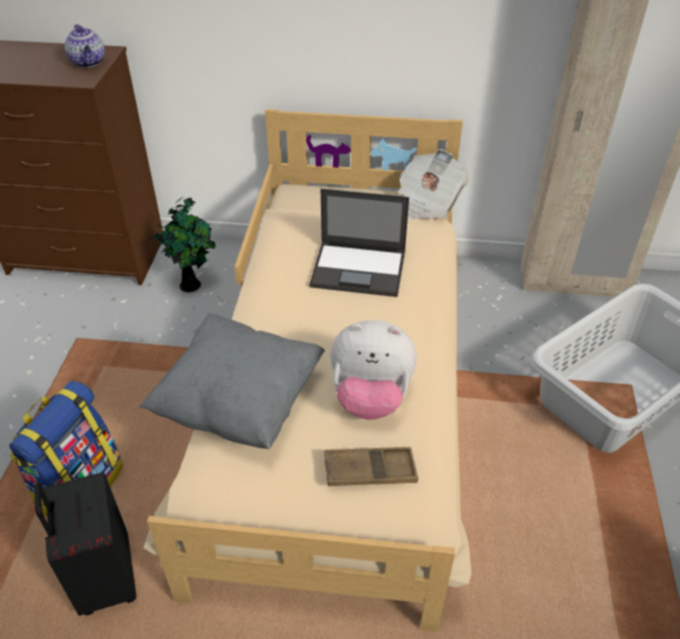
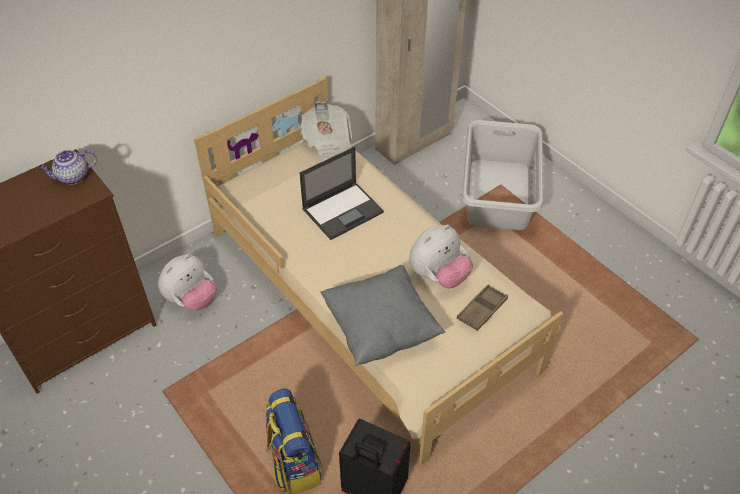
camera: 45 degrees left, 5 degrees up
teapot [65,24,105,68] -> teapot turned 135 degrees clockwise [38,150,97,185]
potted plant [150,196,216,292] -> plush toy [158,254,217,311]

